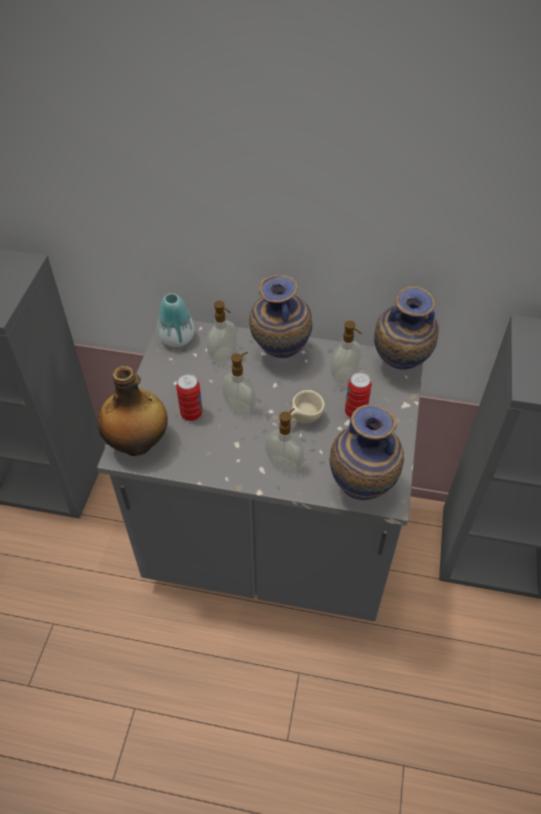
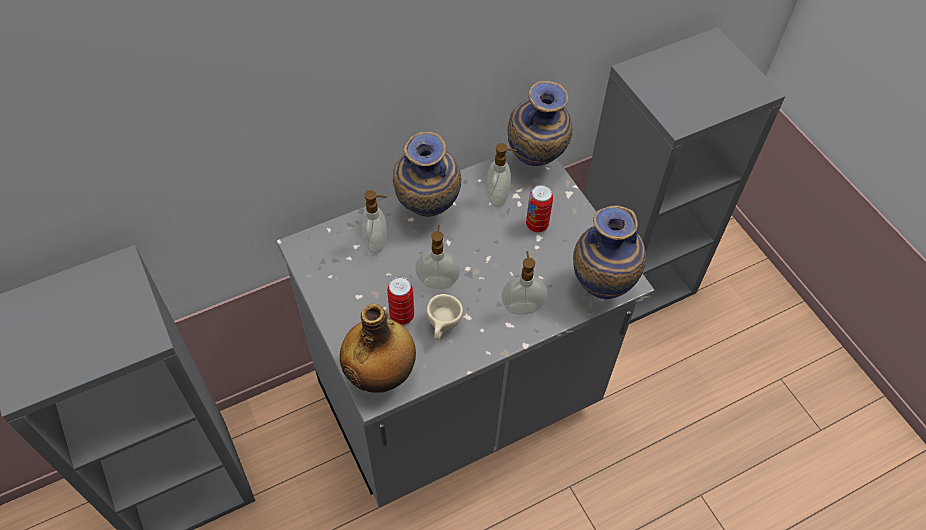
camera: 40 degrees left, 5 degrees up
vase [157,293,195,347] -> none
beige cup [289,390,325,424] -> beige cup moved to [427,294,463,340]

